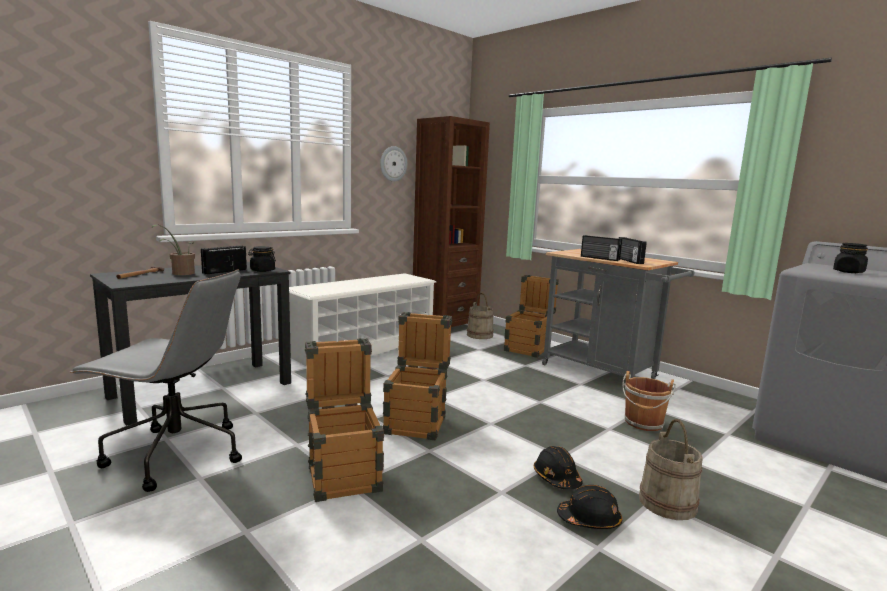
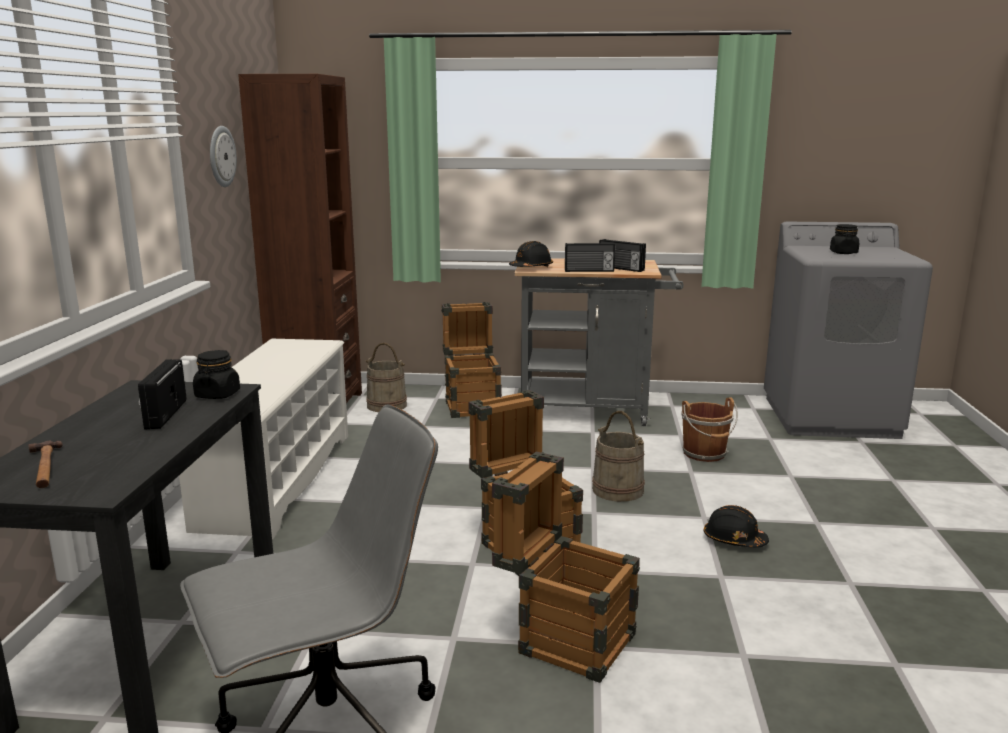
camera: 40 degrees left, 5 degrees up
potted plant [152,225,195,275] -> none
black hard hat [557,485,622,529] -> black hard hat moved to [509,241,553,267]
beige bucket [639,419,703,520] -> beige bucket moved to [592,411,645,502]

